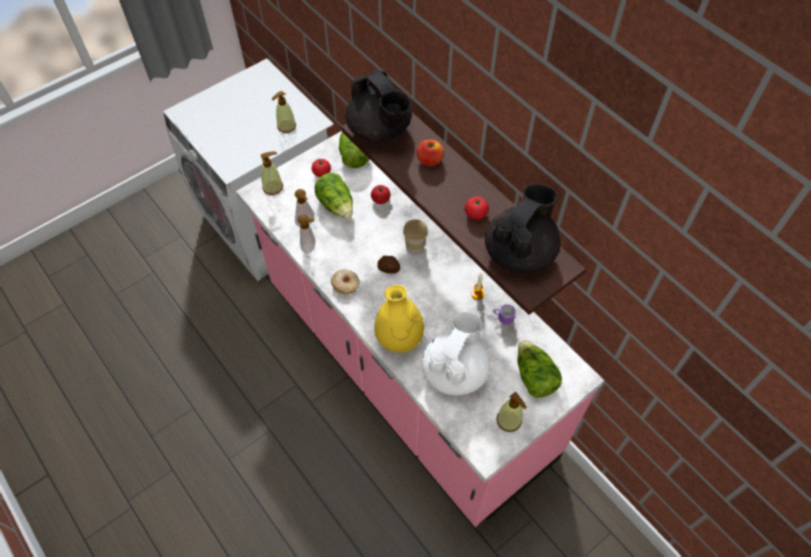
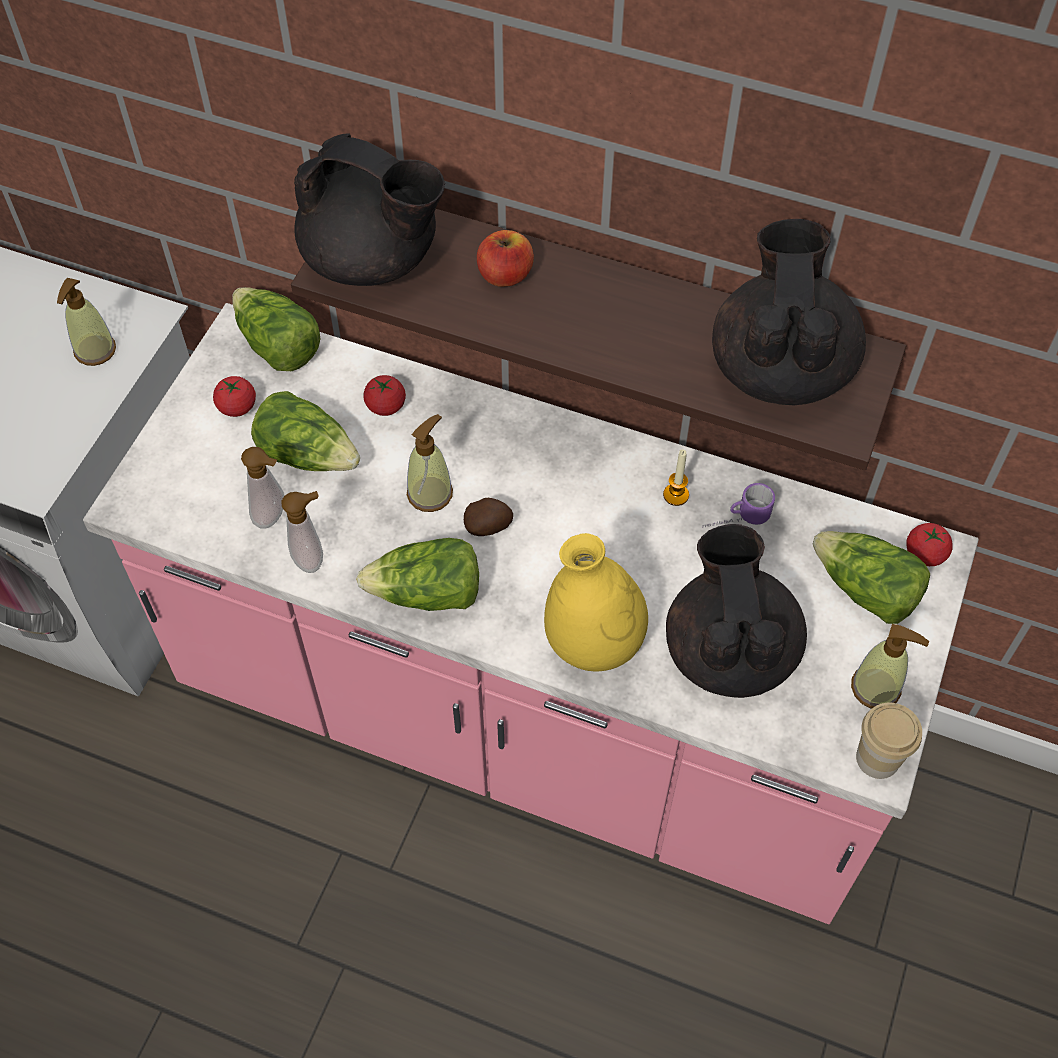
camera: 30 degrees left, 0 degrees up
soap dispenser [261,152,283,195] -> soap dispenser moved to [407,414,453,512]
donut [331,269,360,295] -> lettuce [356,538,479,611]
cup [403,219,428,255] -> cup moved to [856,703,922,779]
white teapot [422,312,491,395] -> black teapot [666,524,807,698]
tomato [465,196,489,220] -> tomato moved to [907,523,953,566]

